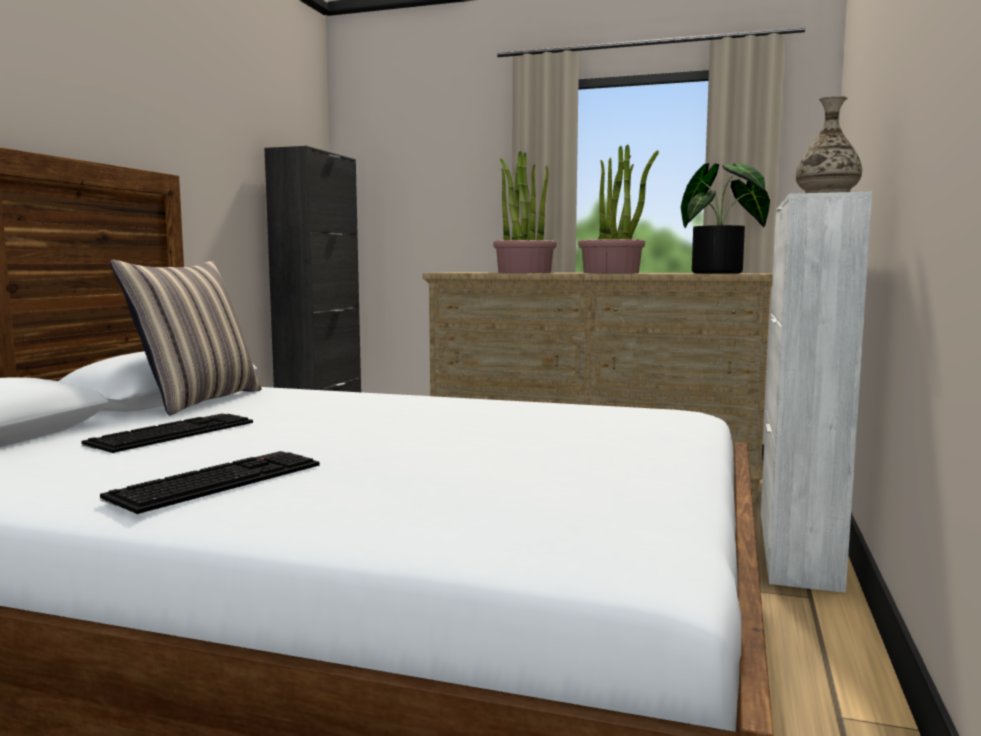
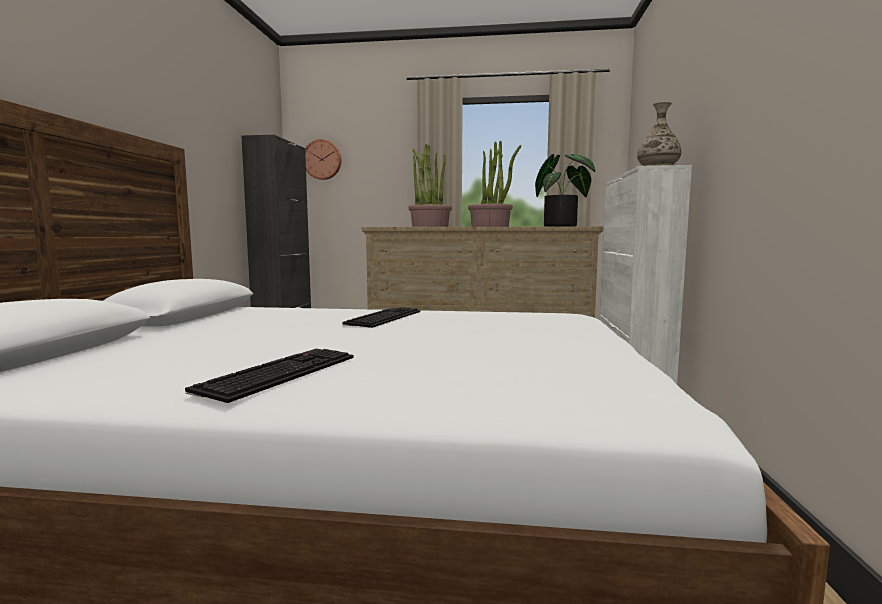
camera: 10 degrees left, 0 degrees up
keyboard [81,413,253,453] -> keyboard moved to [342,307,420,328]
pillow [110,260,262,415] -> none
none -> wall clock [305,139,342,180]

